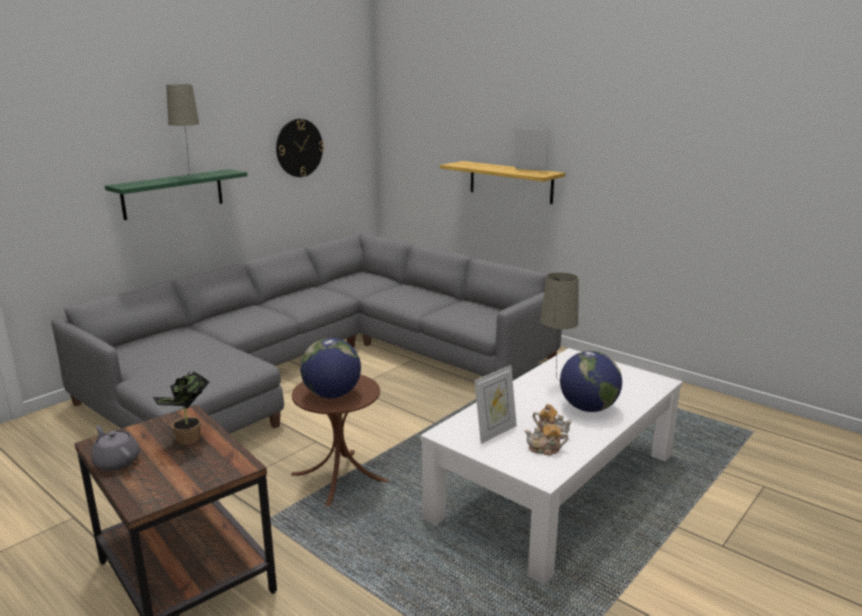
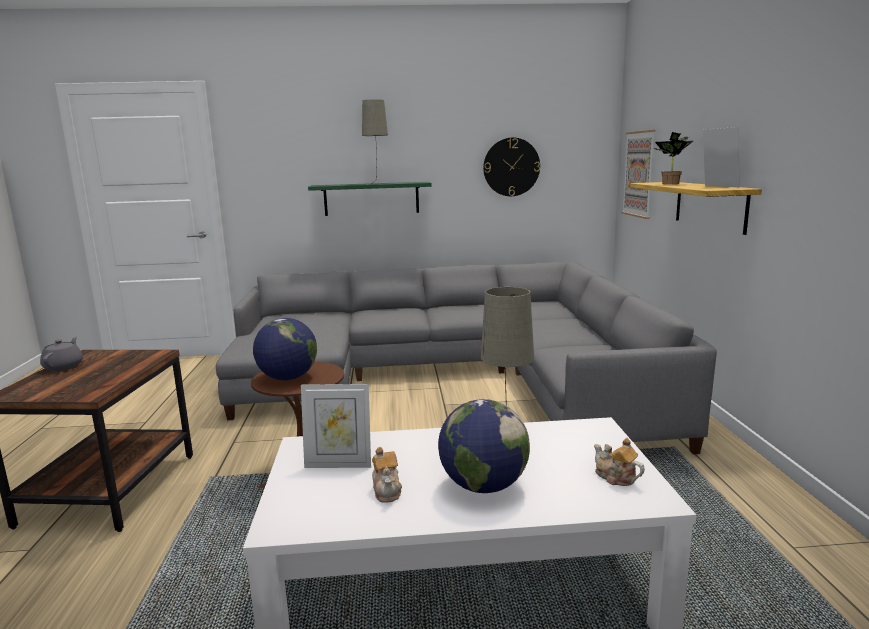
camera: 45 degrees right, 5 degrees down
potted plant [153,371,210,445] -> potted plant moved to [654,132,693,184]
teapot [525,418,568,455] -> teapot moved to [594,438,645,486]
none -> picture [621,130,655,219]

